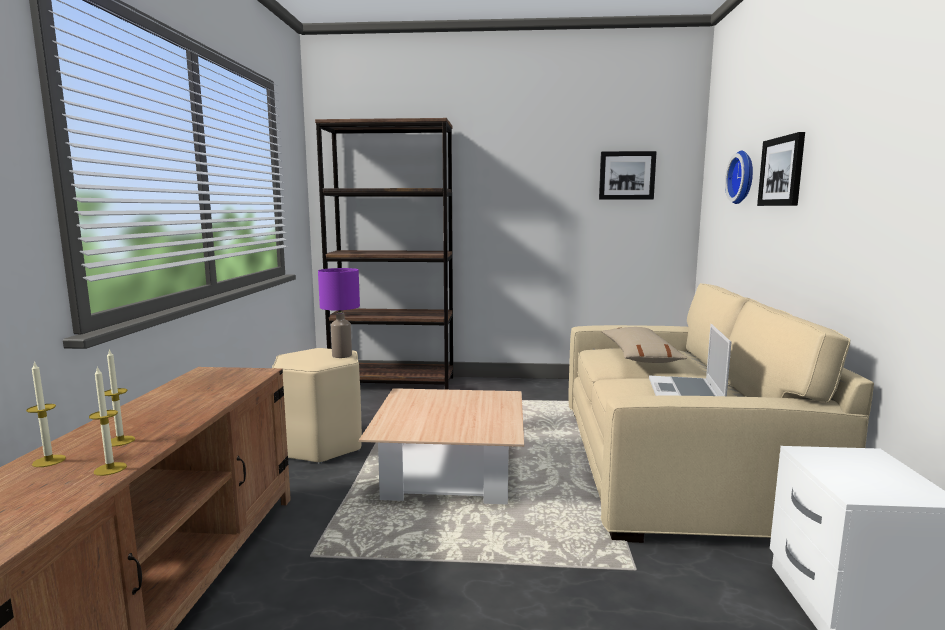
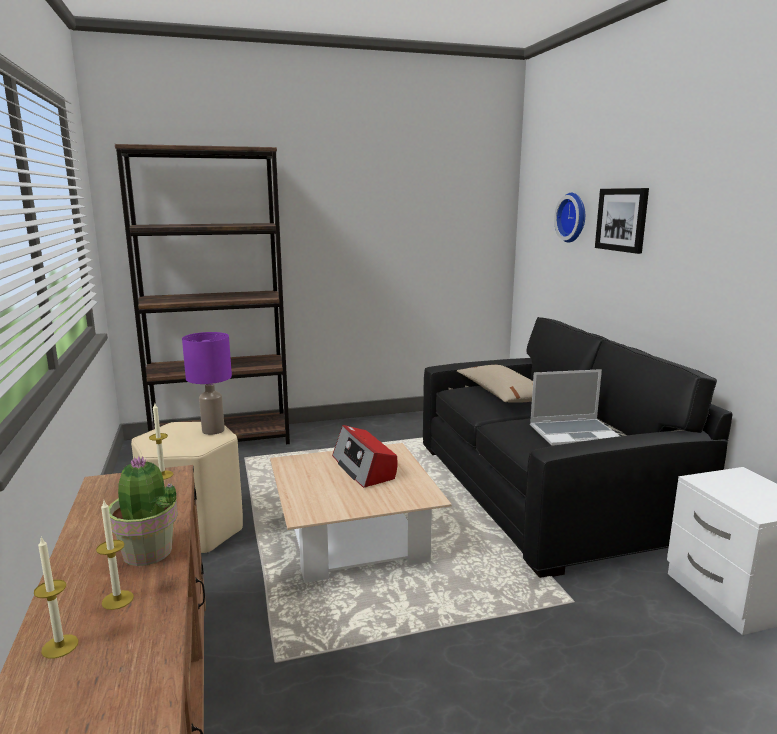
camera: 20 degrees left, 5 degrees up
candle [89,366,127,476] -> candle moved to [149,402,173,480]
beige sofa [568,283,874,543] -> black sofa [423,317,733,578]
picture [599,151,657,200] -> none
laptop [649,324,731,396] -> laptop turned 90 degrees counterclockwise [530,369,620,446]
none -> potted plant [109,456,178,566]
none -> radio [332,425,398,488]

